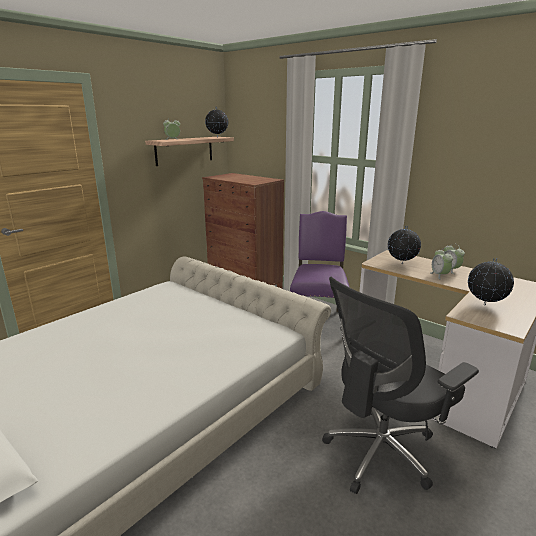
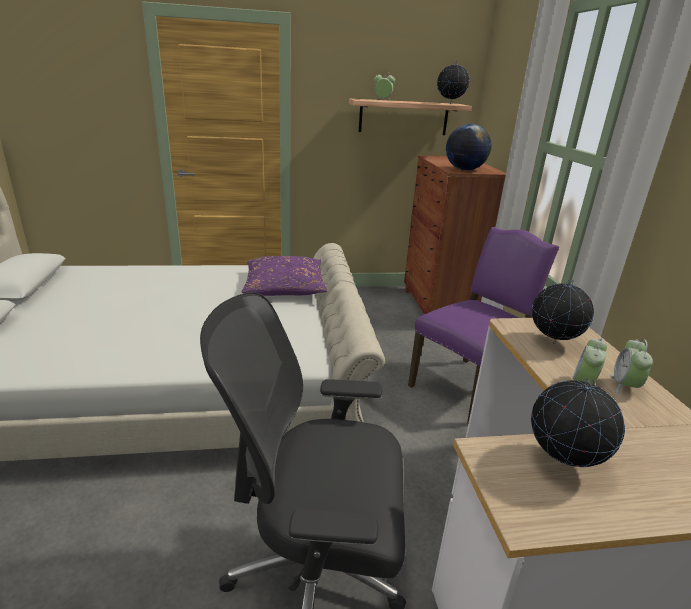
camera: 40 degrees right, 5 degrees up
none -> purple pillow [242,256,327,296]
none -> globe [446,124,491,171]

